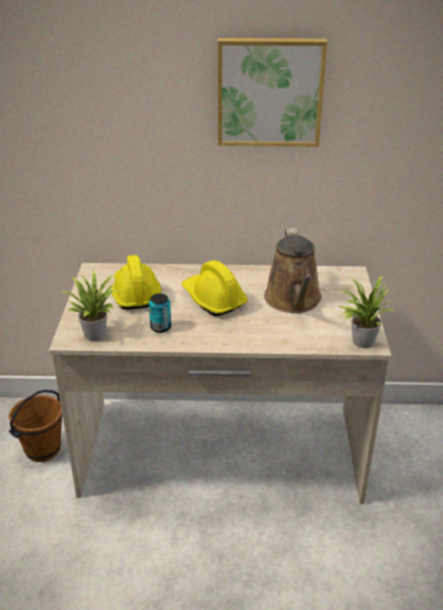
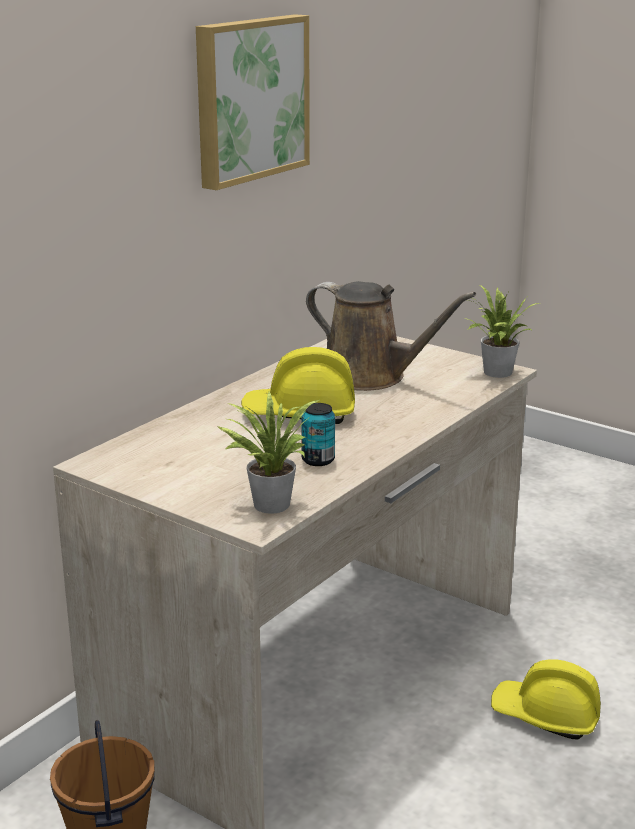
camera: 55 degrees left, 10 degrees down
yellow hard hat [111,255,161,309] -> yellow hard hat moved to [491,659,601,740]

